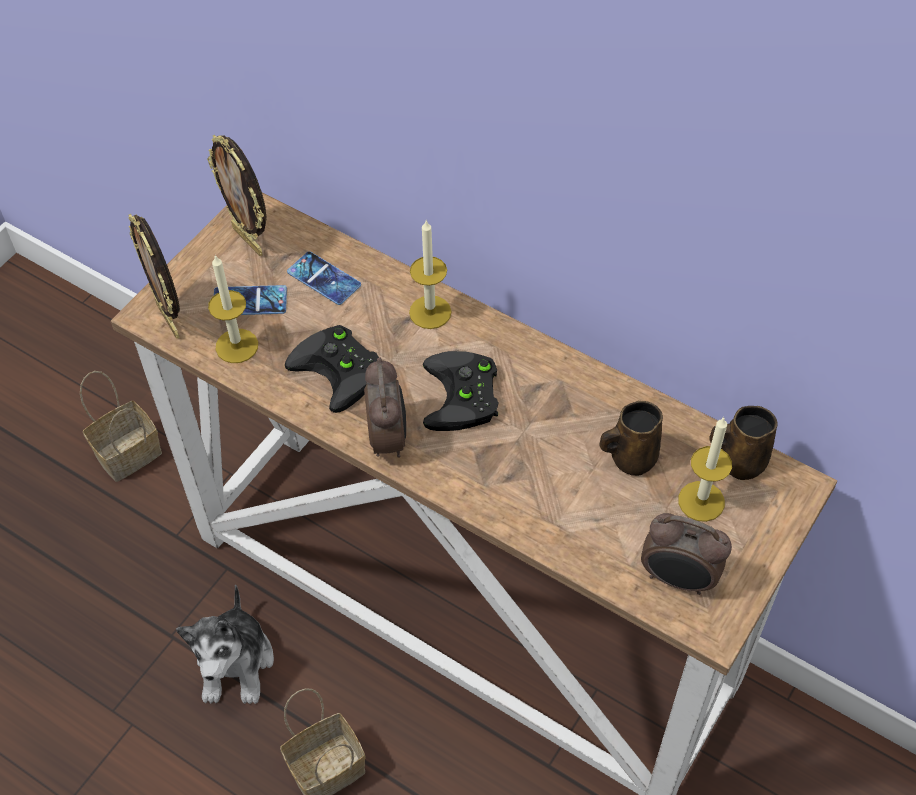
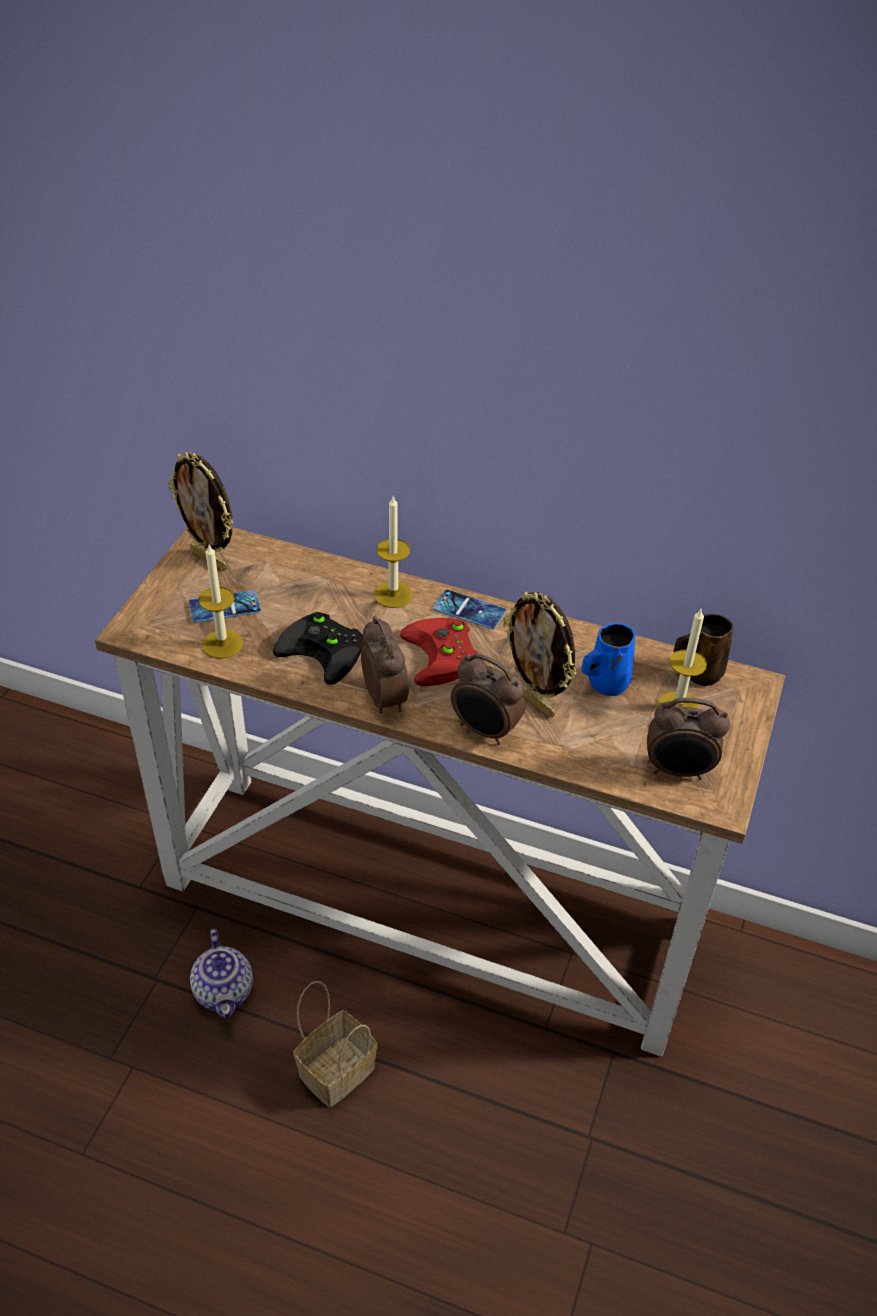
camera: 15 degrees left, 10 degrees down
basket [80,371,162,482] -> none
picture frame [128,214,180,339] -> picture frame moved to [503,592,576,717]
plush toy [176,585,274,704] -> teapot [190,929,253,1018]
phone [287,251,361,305] -> phone moved to [433,590,506,630]
black game controller [423,351,498,431] -> red game controller [400,618,478,686]
brown mug [599,401,663,476] -> blue mug [581,623,636,696]
none -> alarm clock [451,653,525,745]

